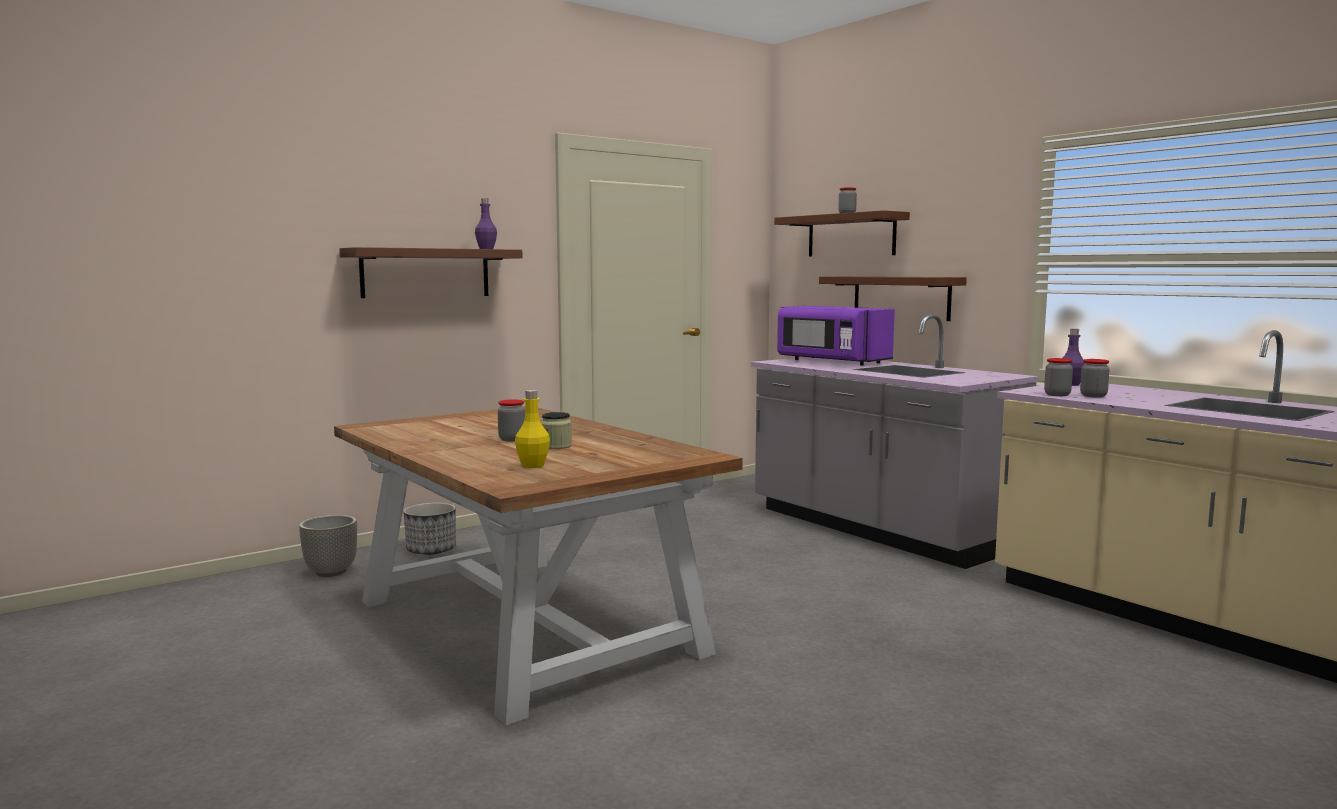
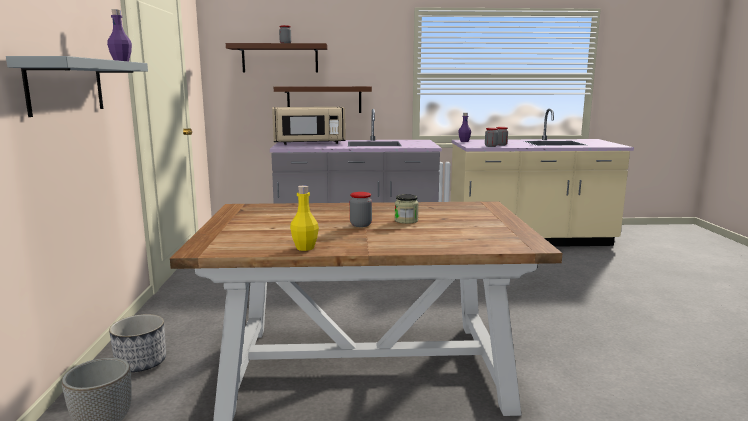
camera: 55 degrees left, 5 degrees up
brown shelf [339,247,523,298] -> grey shelf [6,56,148,117]
yellow bottle [515,390,550,468] -> yellow bottle moved to [290,186,319,251]
purple microwave [777,306,895,366] -> beige microwave [272,107,346,145]

